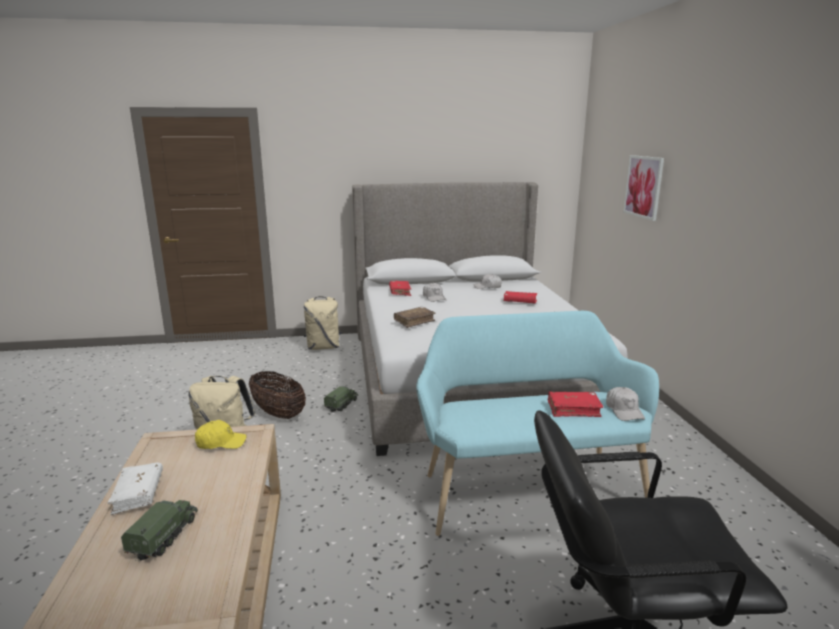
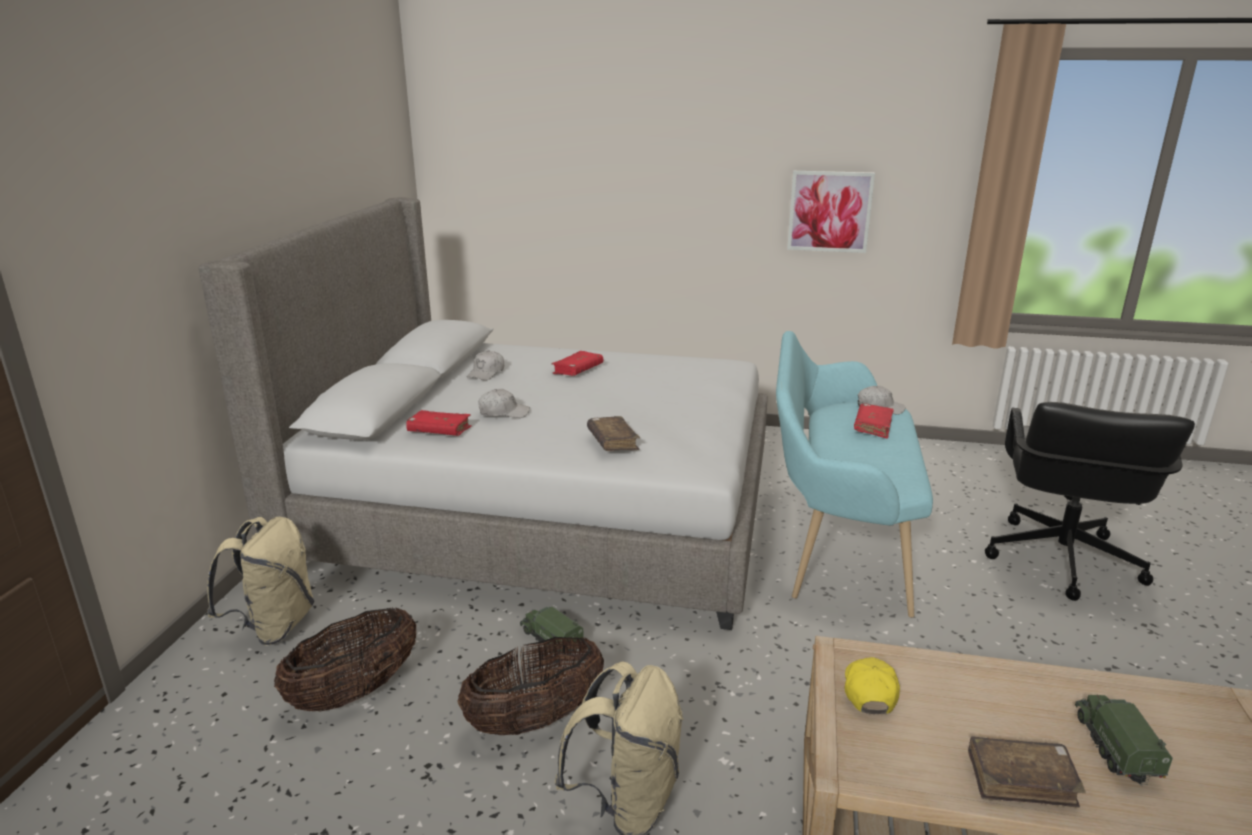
camera: 70 degrees left, 5 degrees up
white book [107,462,163,515] -> brown book [968,736,1086,808]
toy truck [121,500,198,561] -> toy truck turned 60 degrees clockwise [1075,695,1173,786]
picture [623,155,664,221] -> picture moved to [787,171,875,253]
none -> basket [274,607,416,711]

